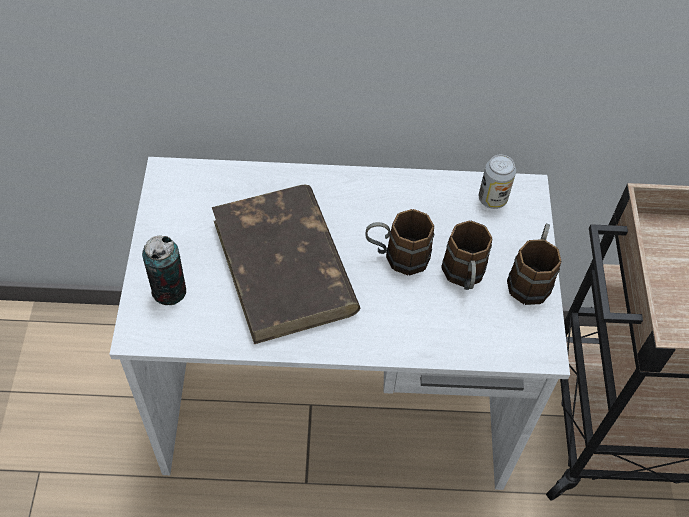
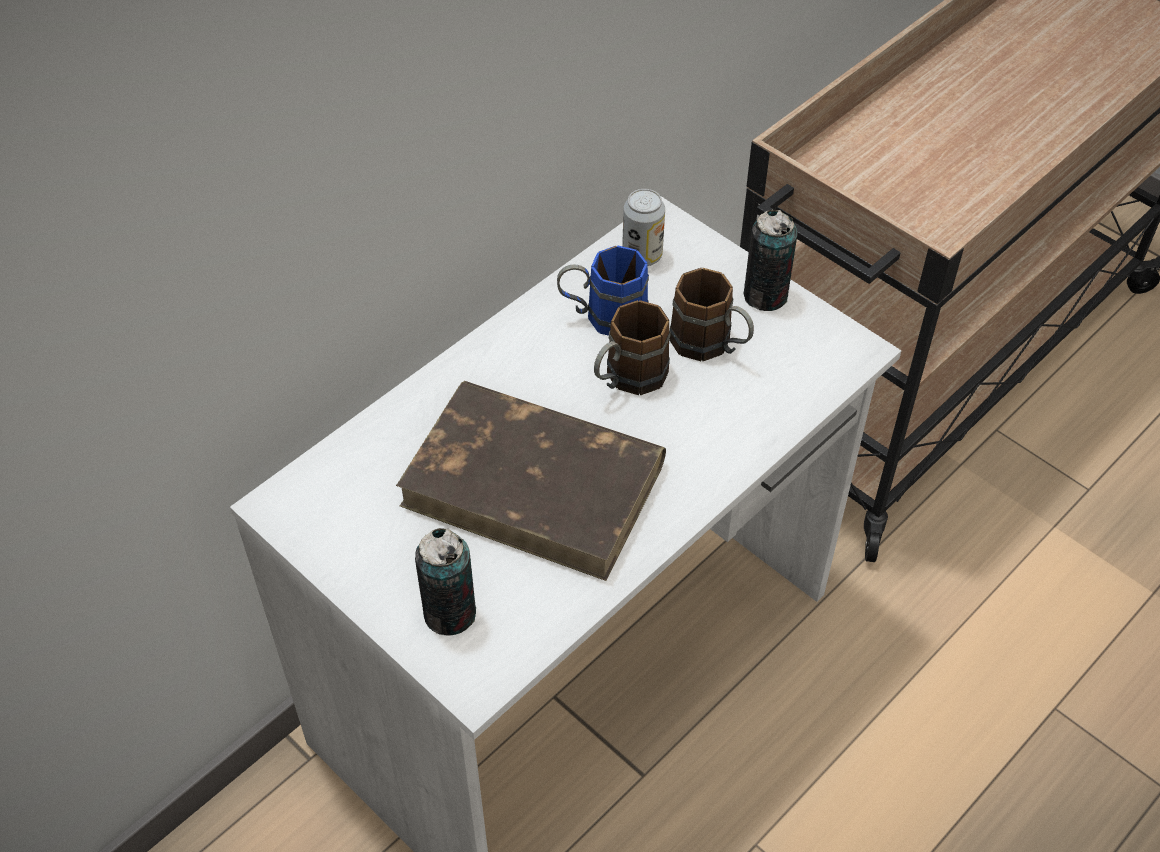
camera: 45 degrees left, 5 degrees down
brown mug [507,224,562,305] -> can [744,209,798,311]
none -> blue mug [557,245,649,336]

